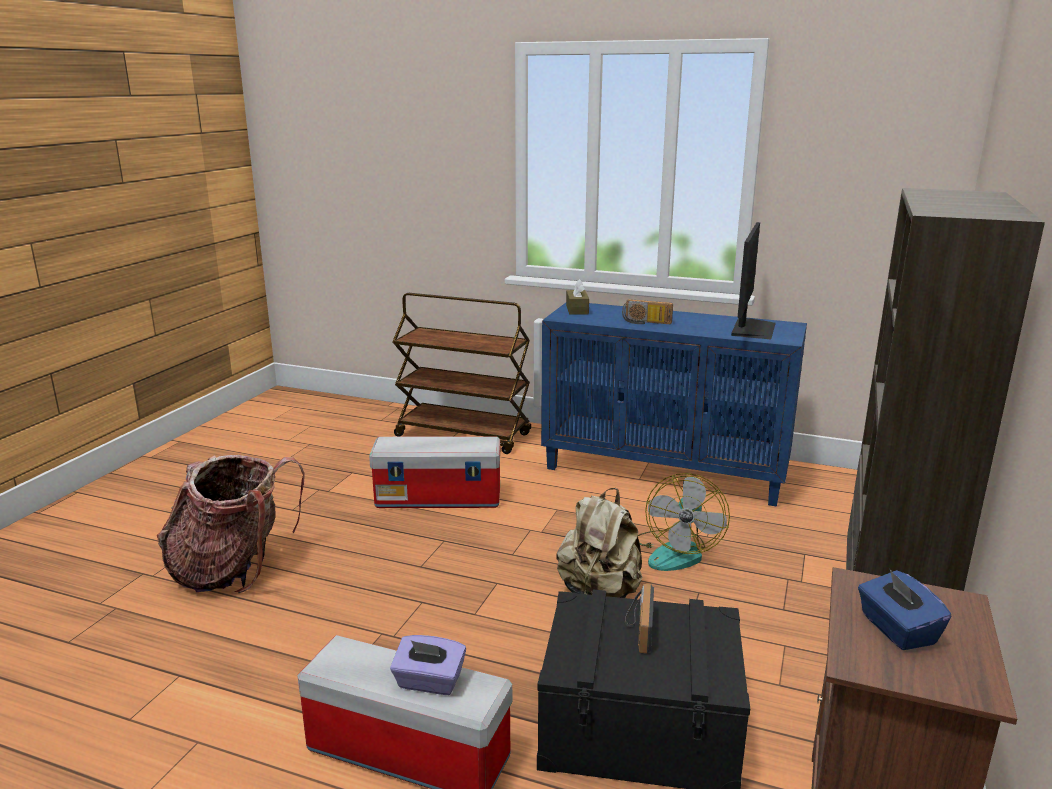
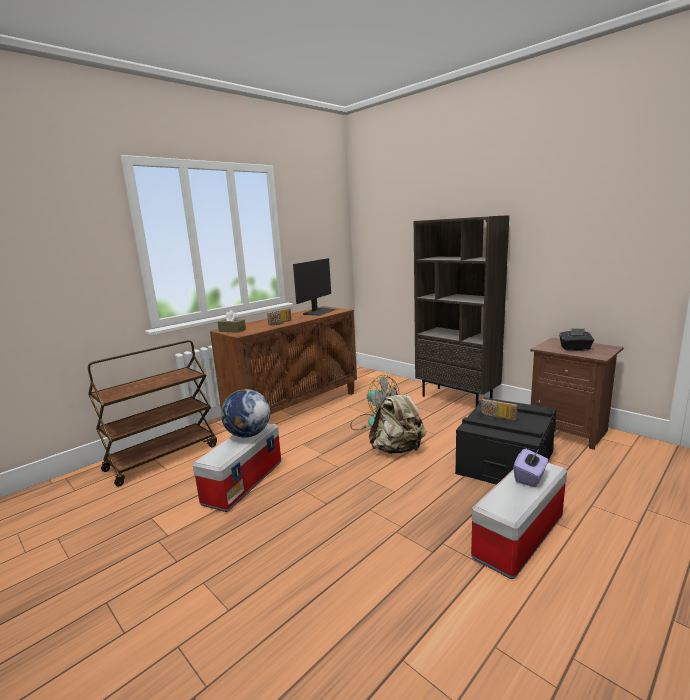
camera: 65 degrees left, 5 degrees down
backpack [157,455,305,593] -> none
blue cabinet [541,303,807,507] -> brown cabinet [210,306,357,414]
monitor [731,222,776,339] -> monitor turned 75 degrees clockwise [293,258,337,316]
blue tissue box [858,570,951,650] -> black tissue box [559,328,594,351]
none -> globe [220,389,270,438]

